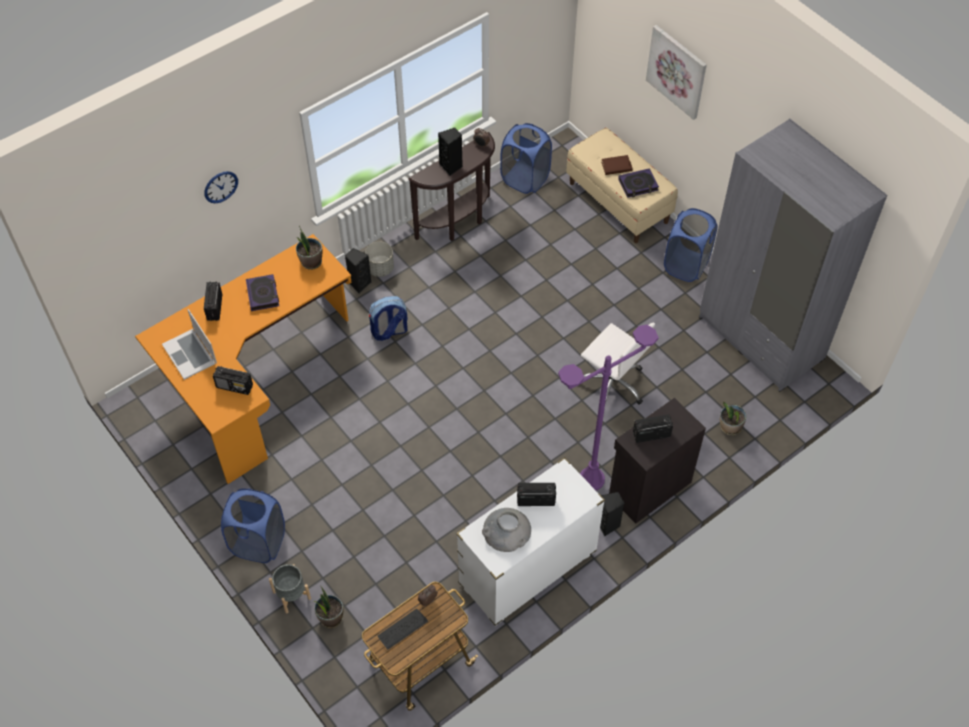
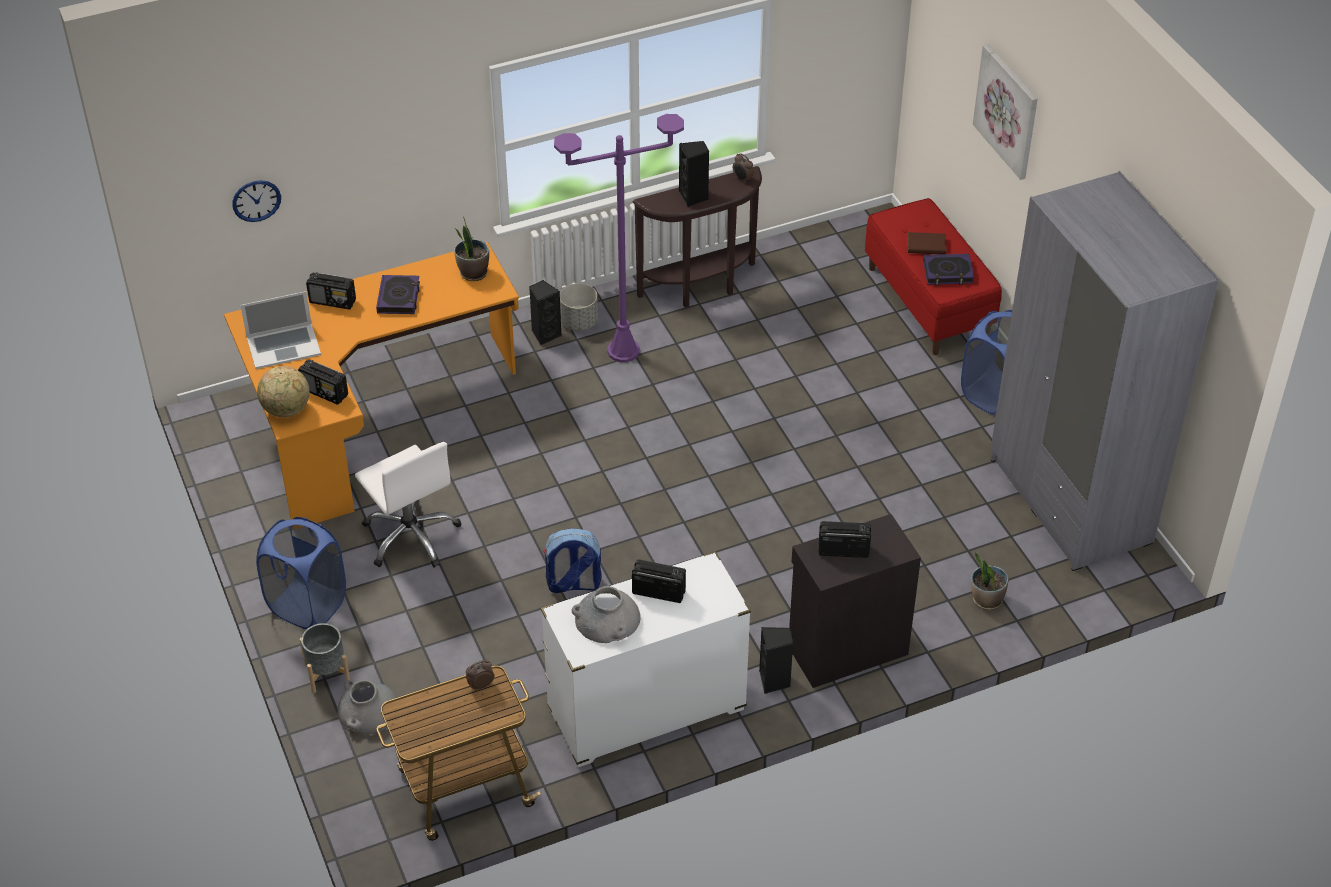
camera: 15 degrees right, 10 degrees down
laptop [162,309,217,380] -> laptop turned 90 degrees counterclockwise [241,291,321,369]
wall clock [204,171,238,203] -> wall clock moved to [232,180,281,222]
radio [204,282,222,321] -> radio turned 90 degrees counterclockwise [306,272,356,309]
potted plant [313,587,344,628] -> grey vase [338,680,396,734]
backpack [369,296,407,341] -> backpack moved to [543,528,602,593]
keyboard [378,609,428,649] -> none
blue laundry basket [500,123,552,194] -> none
purple floor lamp [558,325,659,490] -> purple floor lamp moved to [554,114,684,362]
beige bench [566,128,678,243] -> red bench [865,198,1002,355]
white office chair [581,322,655,405] -> white office chair moved to [355,442,461,568]
none -> globe [257,366,309,417]

